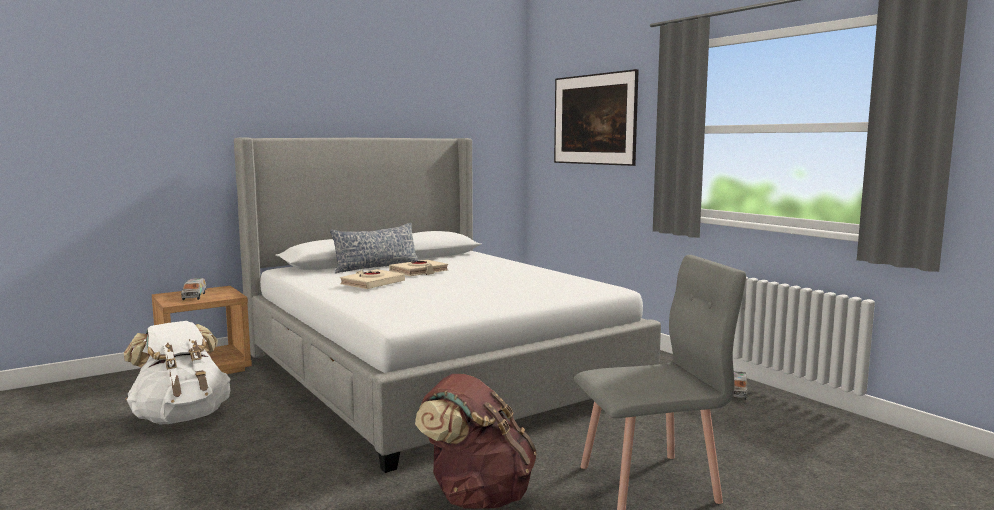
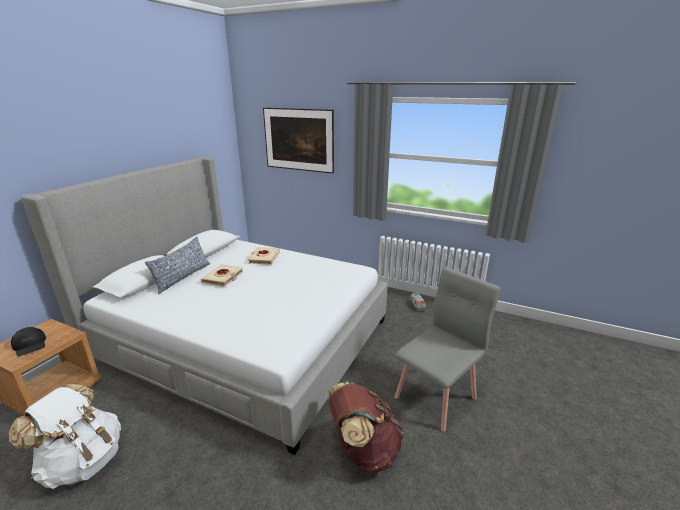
camera: 30 degrees left, 15 degrees up
toy truck [181,278,207,300] -> black cap [11,327,46,356]
beige book [340,269,405,289] -> beige book moved to [248,247,280,265]

